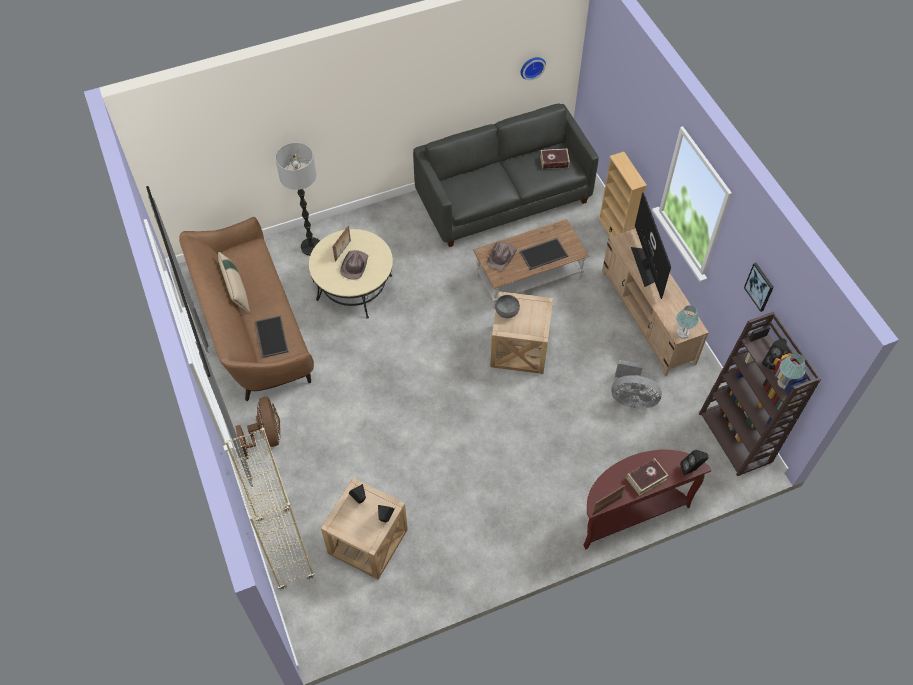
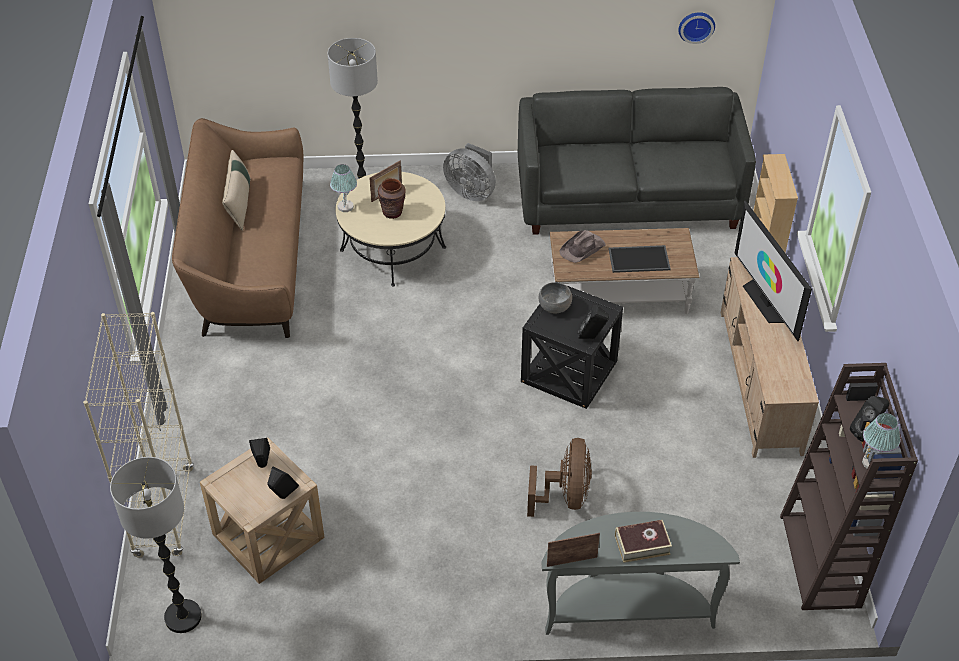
camera: 20 degrees right, 10 degrees down
brown fan [235,397,281,459] -> brown fan moved to [527,438,592,517]
tray [255,316,288,358] -> none
brown hat [340,250,369,280] -> brown vase [378,178,406,219]
beige side table [490,291,553,374] -> black side table [521,282,623,409]
book [540,149,570,169] -> none
brown console table [583,450,712,550] -> grey console table [541,512,740,635]
grey fan [611,360,662,409] -> grey fan moved to [443,143,496,201]
television [631,192,671,299] -> television turned 150 degrees clockwise [735,201,812,341]
table lamp [676,305,699,339] -> table lamp moved to [330,164,357,212]
black speaker [680,450,708,475] -> black speaker moved to [578,305,609,339]
picture [744,263,774,312] -> none
none -> floor lamp [110,457,202,633]

